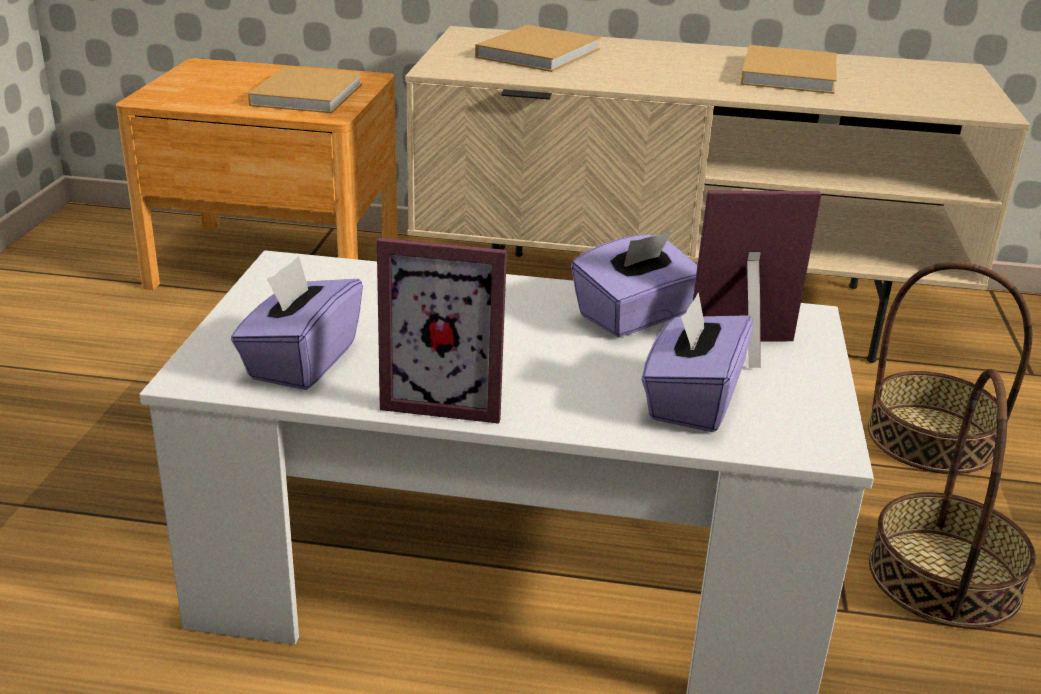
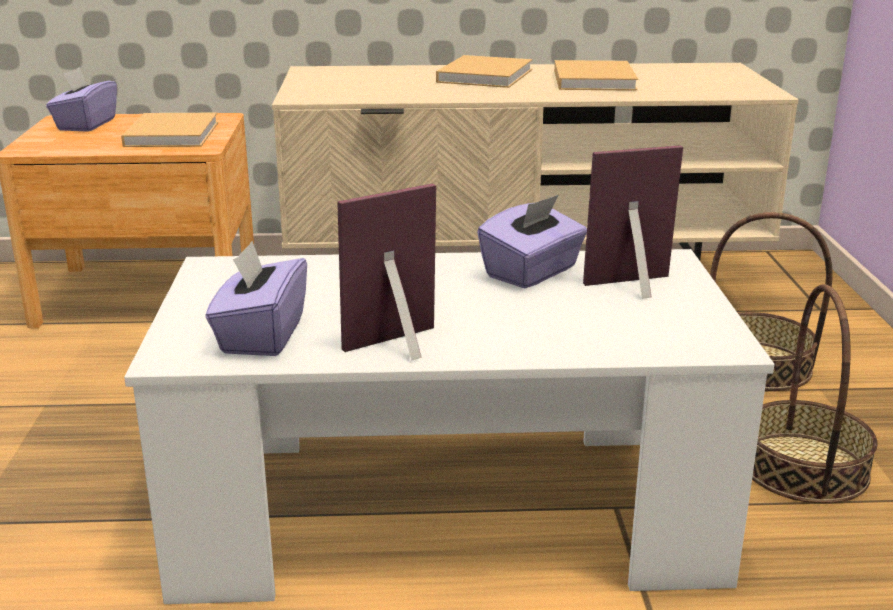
camera: 10 degrees left, 5 degrees down
picture frame [377,238,507,424] -> picture frame turned 150 degrees clockwise [337,184,436,361]
beige book [475,25,601,72] -> beige book moved to [436,55,532,88]
purple tissue box [642,292,753,432] -> purple tissue box moved to [46,67,117,132]

